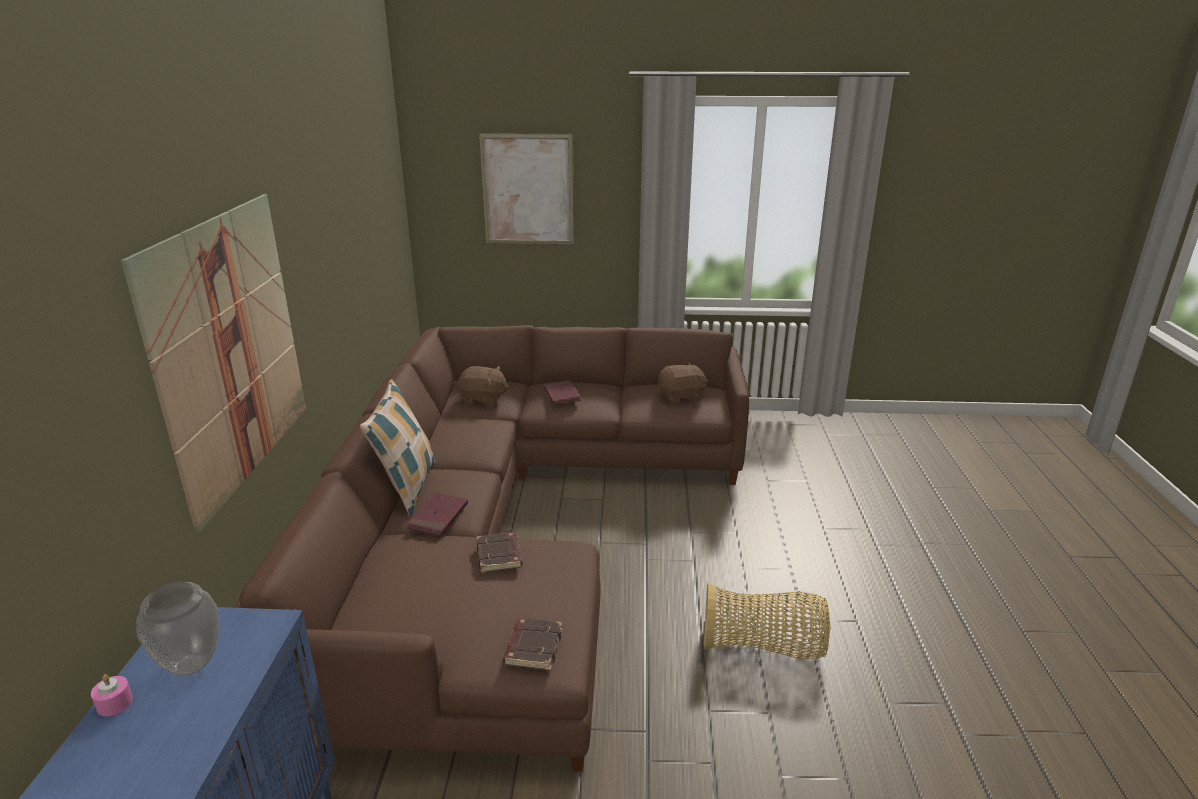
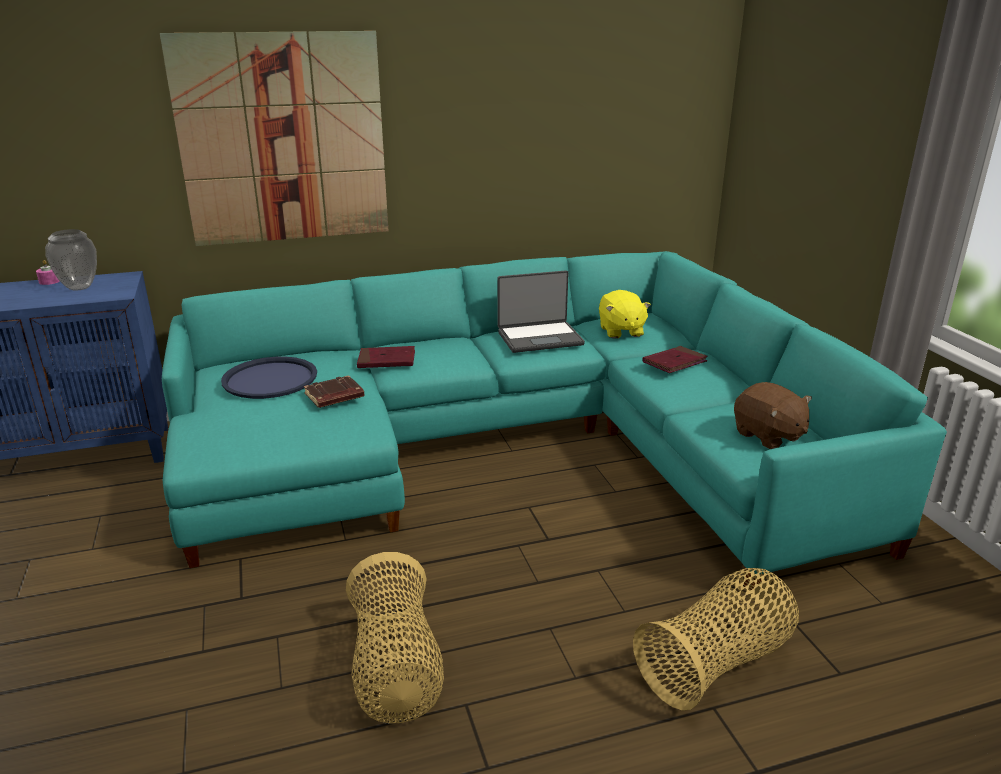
camera: 70 degrees right, 0 degrees up
brown sofa [234,325,749,772] -> turquoise sofa [162,251,947,590]
pillow [360,379,435,516] -> none
brown plush toy [458,366,509,406] -> yellow plush toy [599,290,651,339]
picture [479,133,575,244] -> none
brown book [503,618,562,670] -> none
none -> blue tray [221,357,317,399]
none -> laptop [497,270,585,353]
none -> basket [633,568,799,711]

